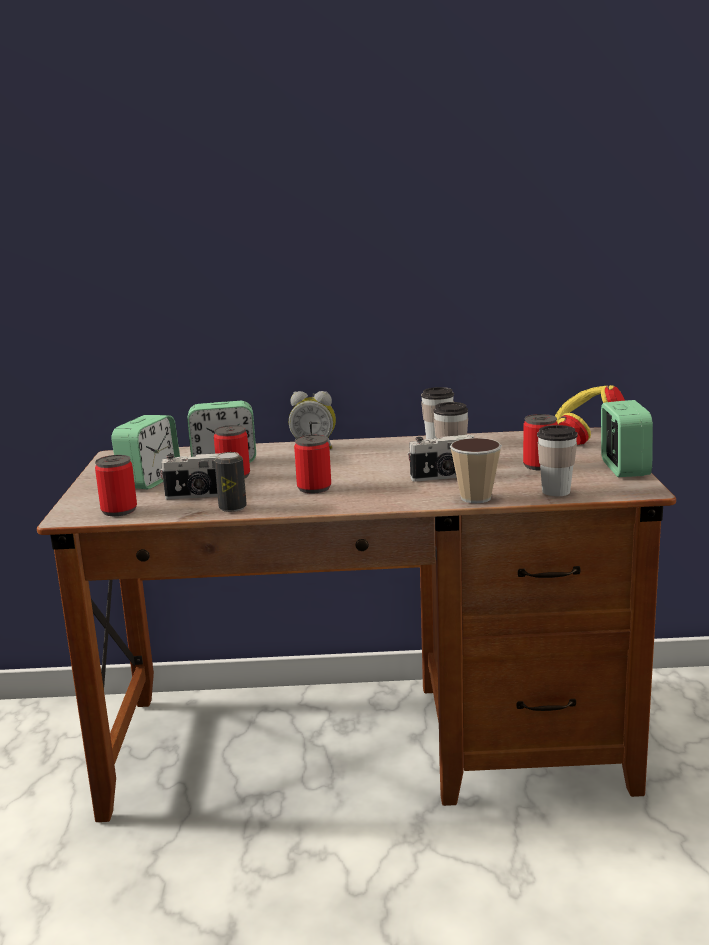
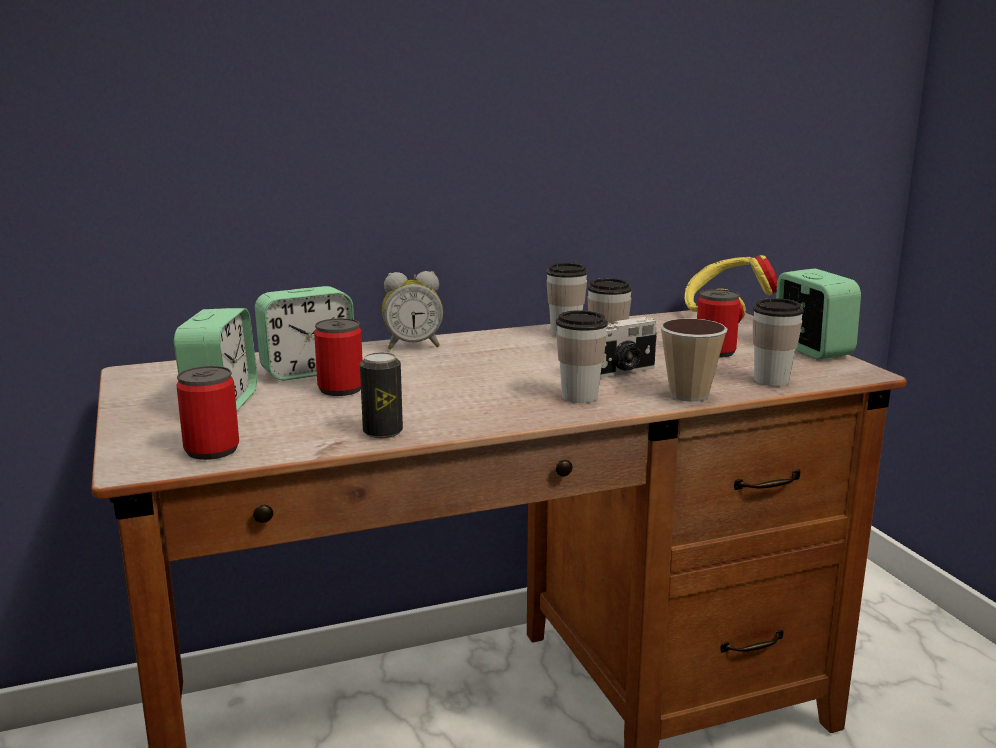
camera: 20 degrees left, 0 degrees up
camera [160,453,220,499] -> none
can [294,435,331,493] -> none
none -> cup [556,310,608,403]

